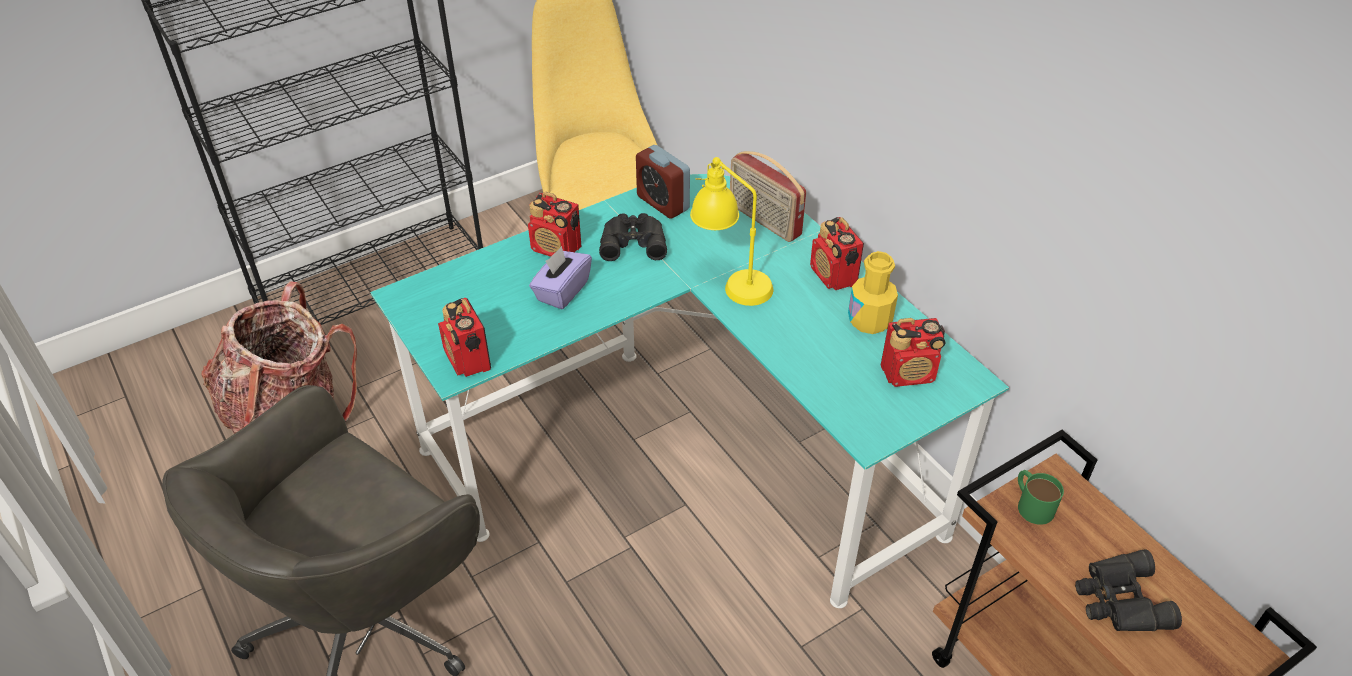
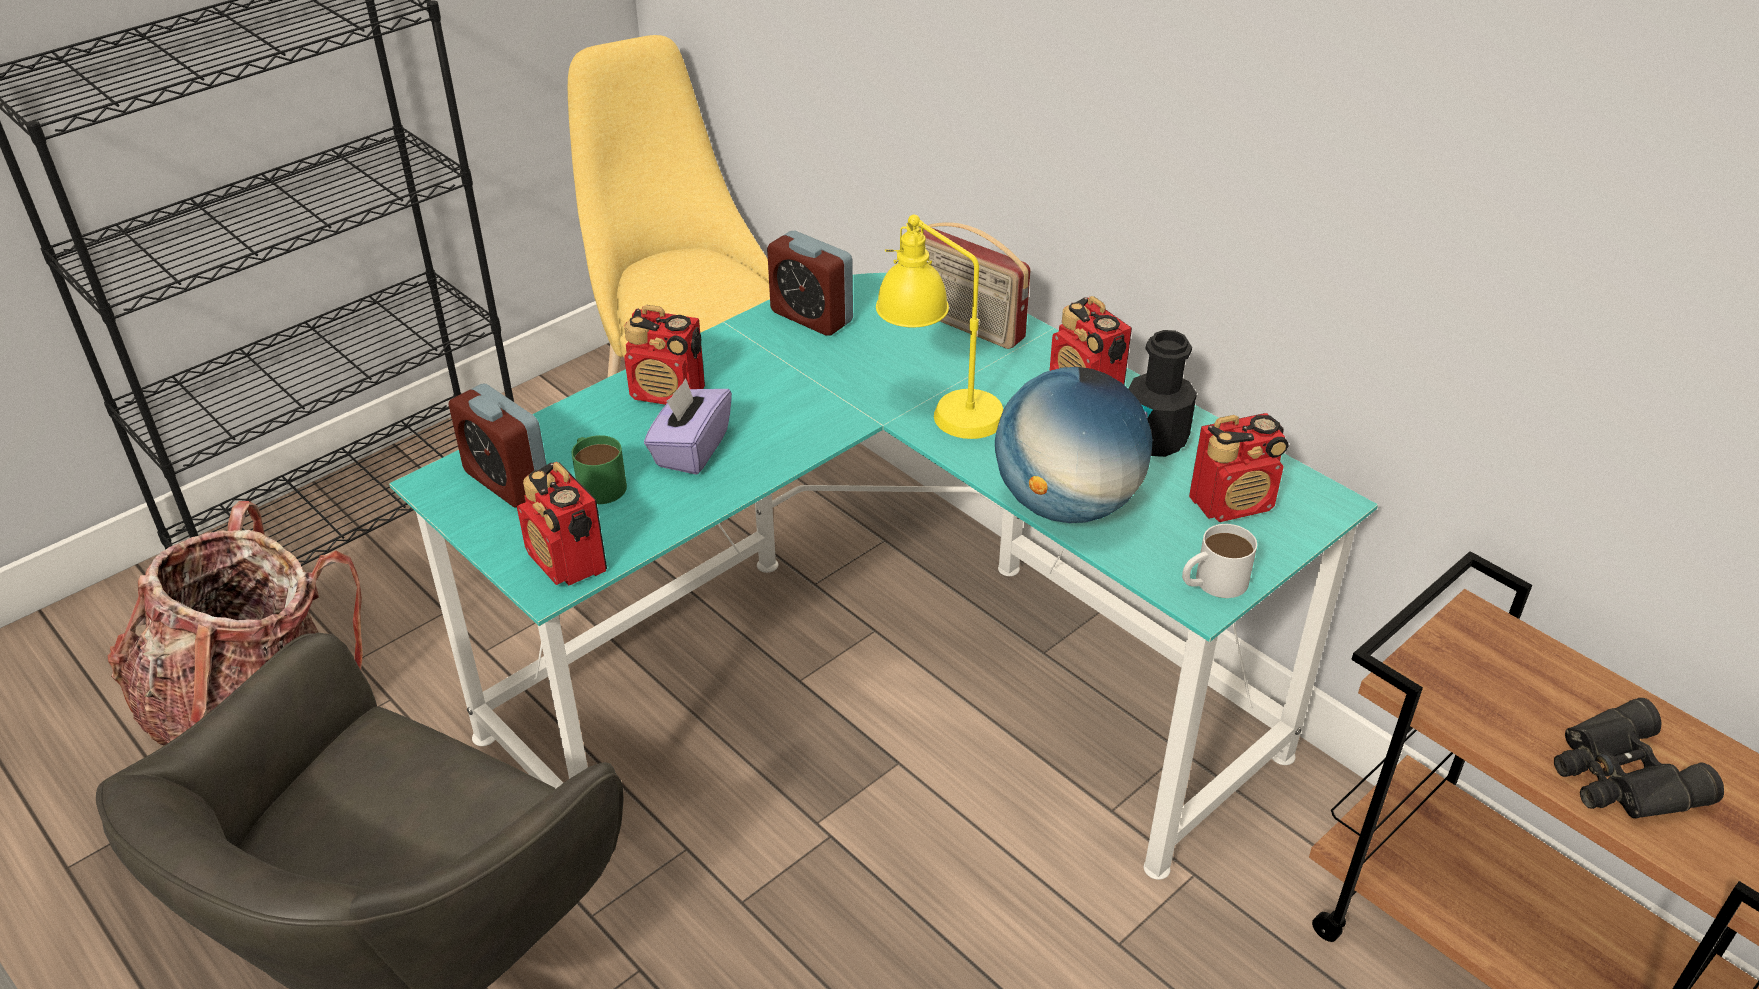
camera: 10 degrees left, 5 degrees down
black binoculars [599,213,667,261] -> none
yellow bottle [848,251,898,334] -> black bottle [1128,330,1197,457]
green mug [1018,470,1064,525] -> green mug moved to [571,435,627,504]
none -> alarm clock [448,384,547,508]
none -> globe [995,367,1152,523]
none -> white mug [1182,524,1257,598]

